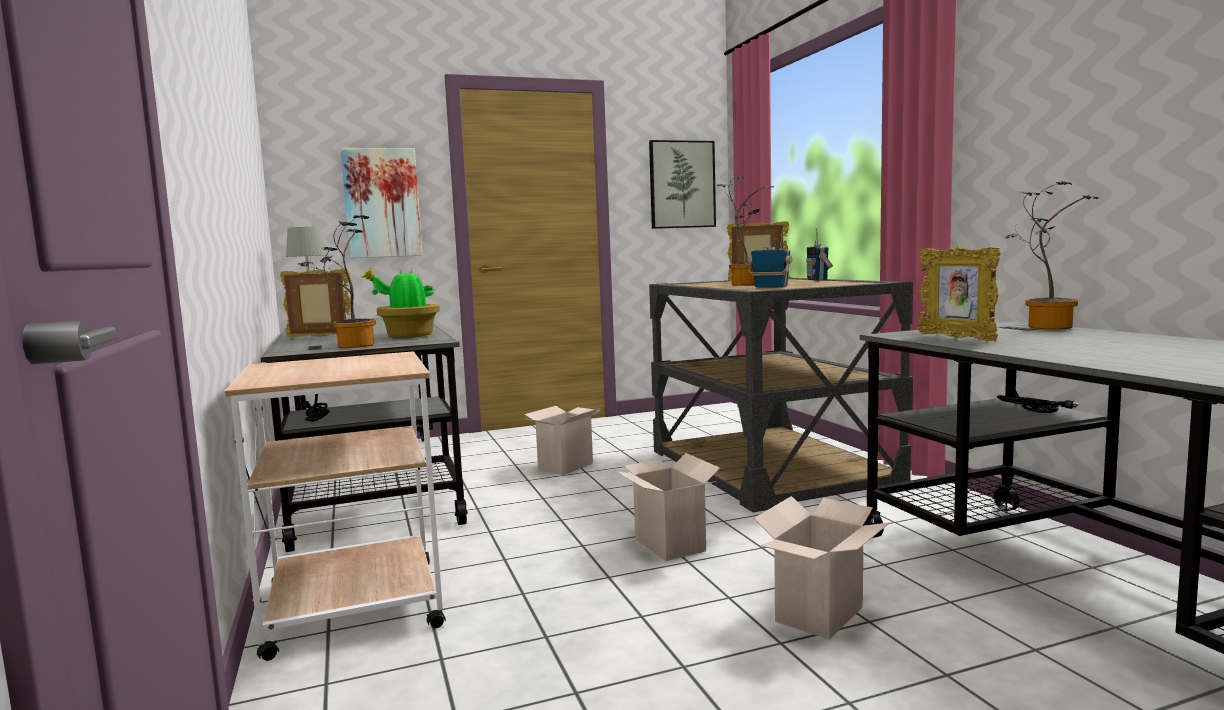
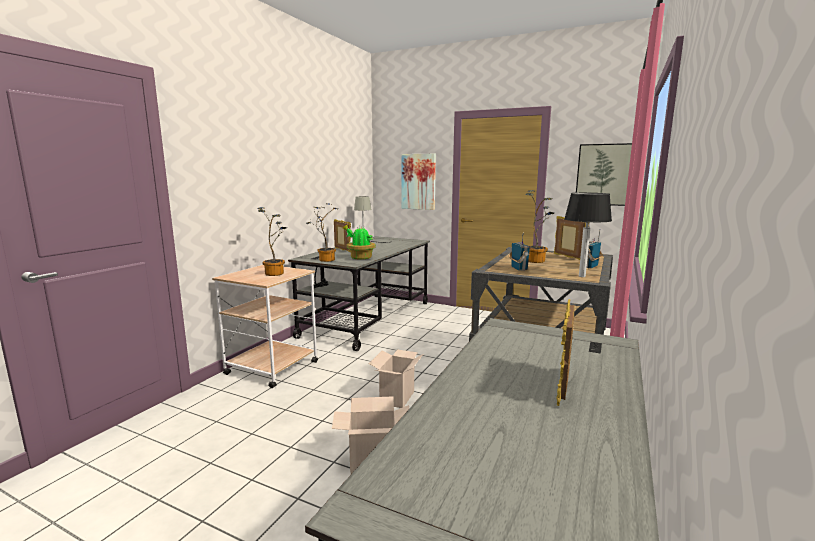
camera: 45 degrees right, 5 degrees up
cardboard box [524,406,601,475] -> none
picture frame [918,247,1001,341] -> picture frame moved to [556,299,575,406]
potted plant [1005,181,1098,330] -> potted plant moved to [257,207,287,276]
none -> table lamp [564,193,612,277]

